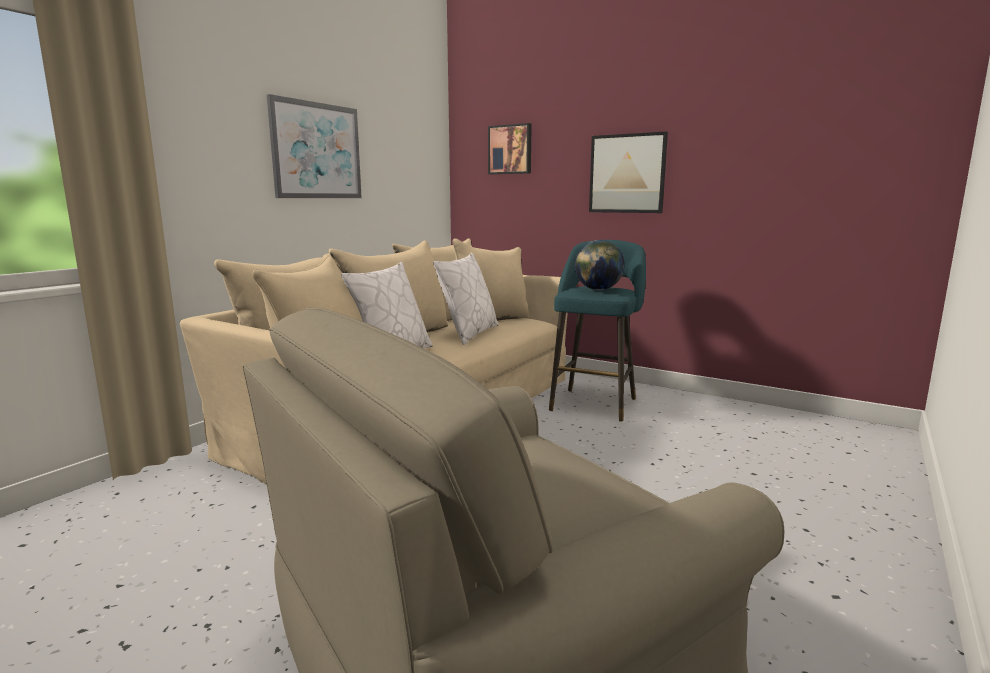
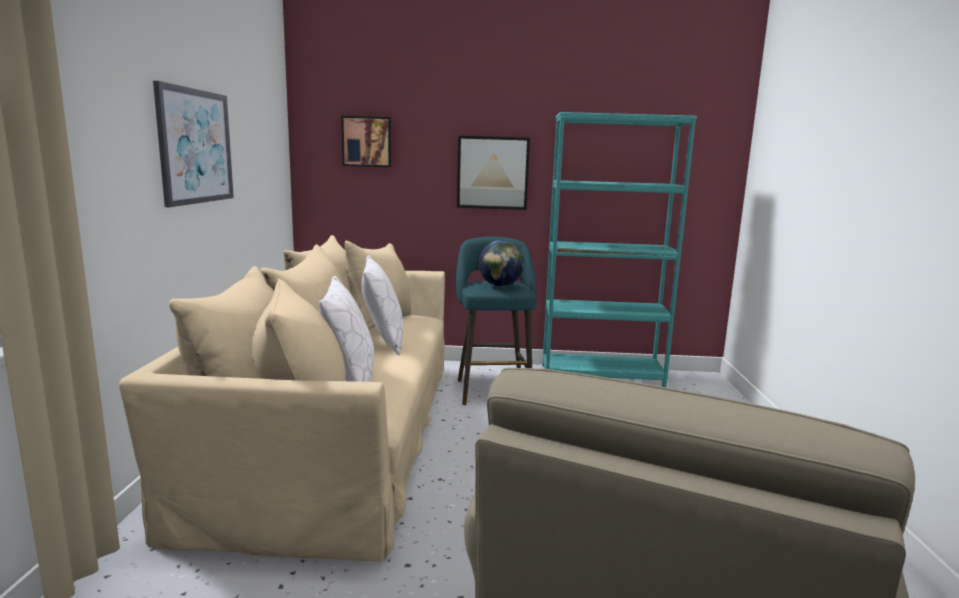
camera: 30 degrees left, 0 degrees up
none -> turquoise bookcase [542,112,697,387]

